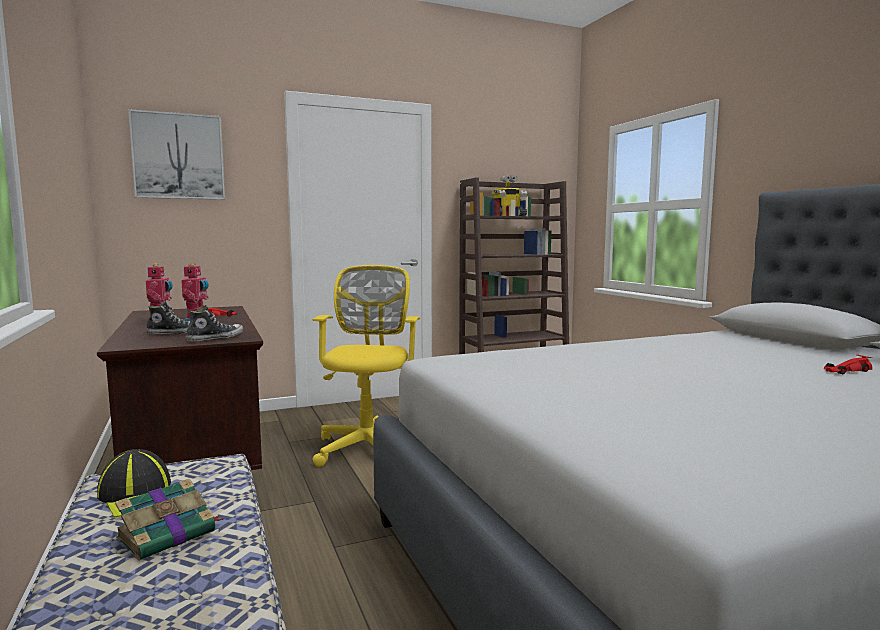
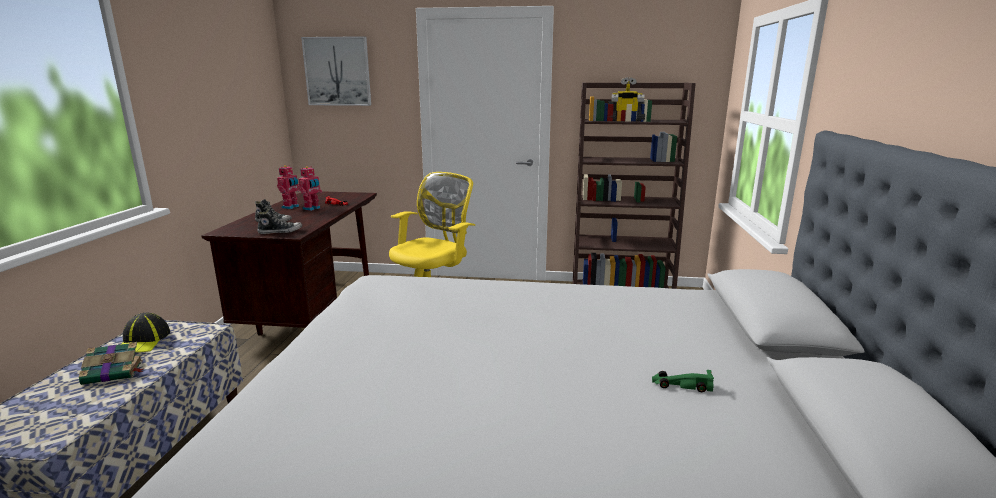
camera: 30 degrees right, 10 degrees up
red toy car [824,355,872,374] -> green toy car [652,370,714,392]

